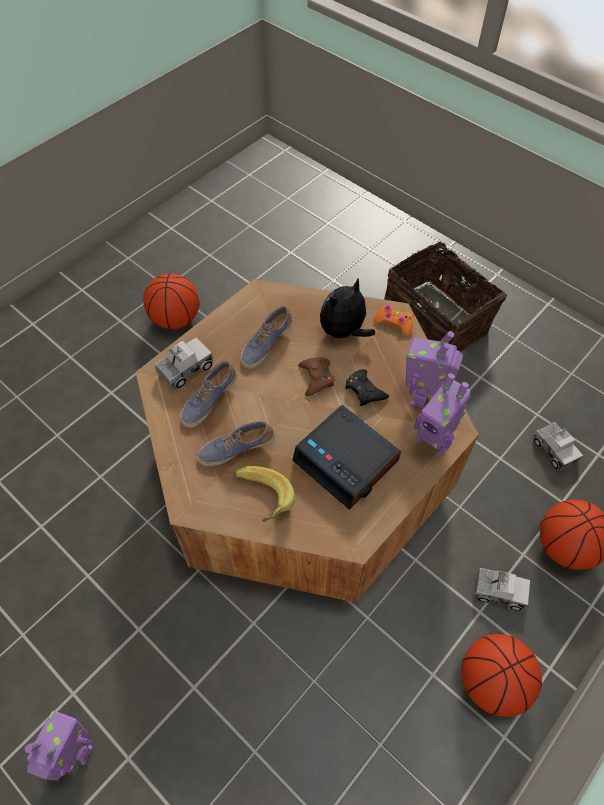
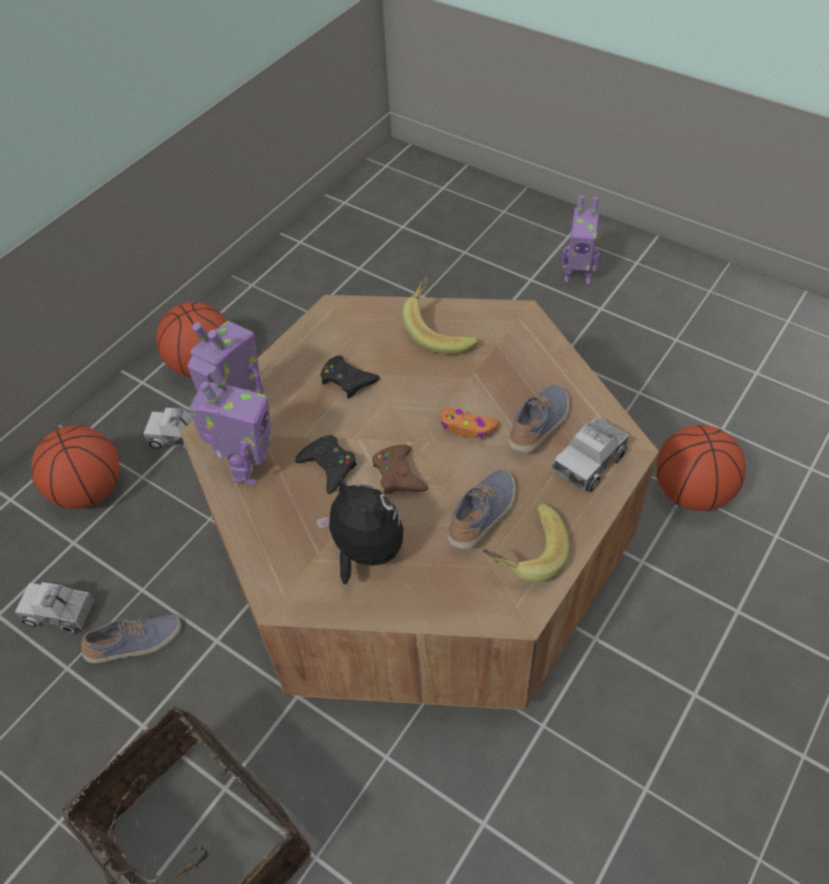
camera: 175 degrees right, 5 degrees down
basketball [143,273,200,329] -> basketball moved to [656,425,746,511]
shoe [197,421,275,466] -> shoe moved to [81,615,182,663]
alarm clock [292,405,401,510] -> black game controller [320,355,380,399]
plush toy [320,278,375,340] -> plush toy turned 90 degrees counterclockwise [316,475,403,584]
orange game controller [373,304,414,336] -> orange game controller moved to [441,408,499,438]
toy truck [533,422,583,470] -> toy truck turned 45 degrees counterclockwise [15,582,94,633]
none -> banana [483,503,569,583]

